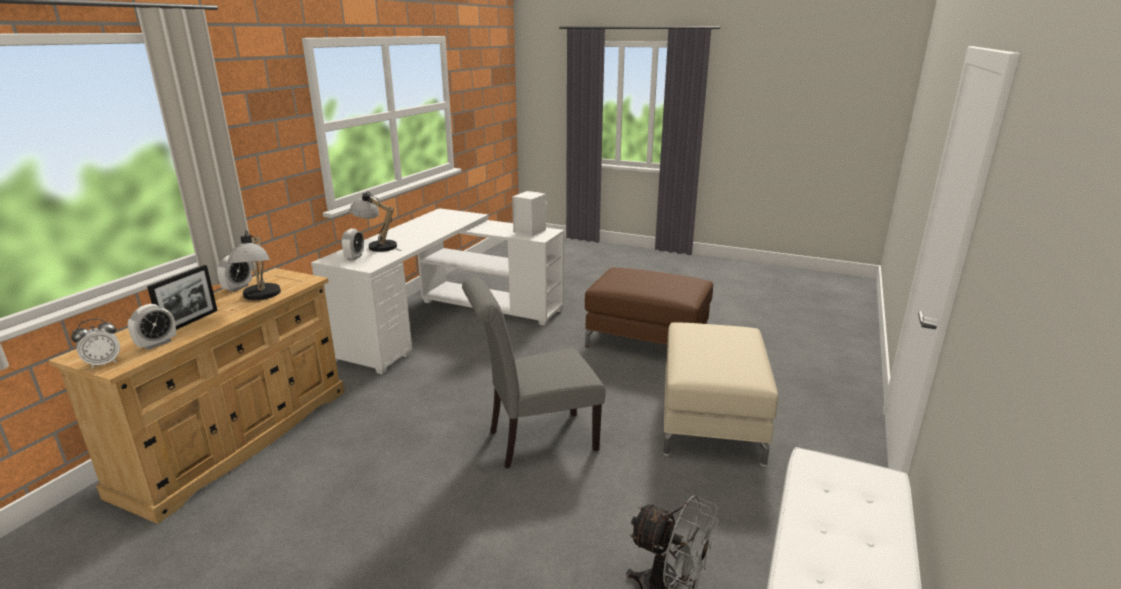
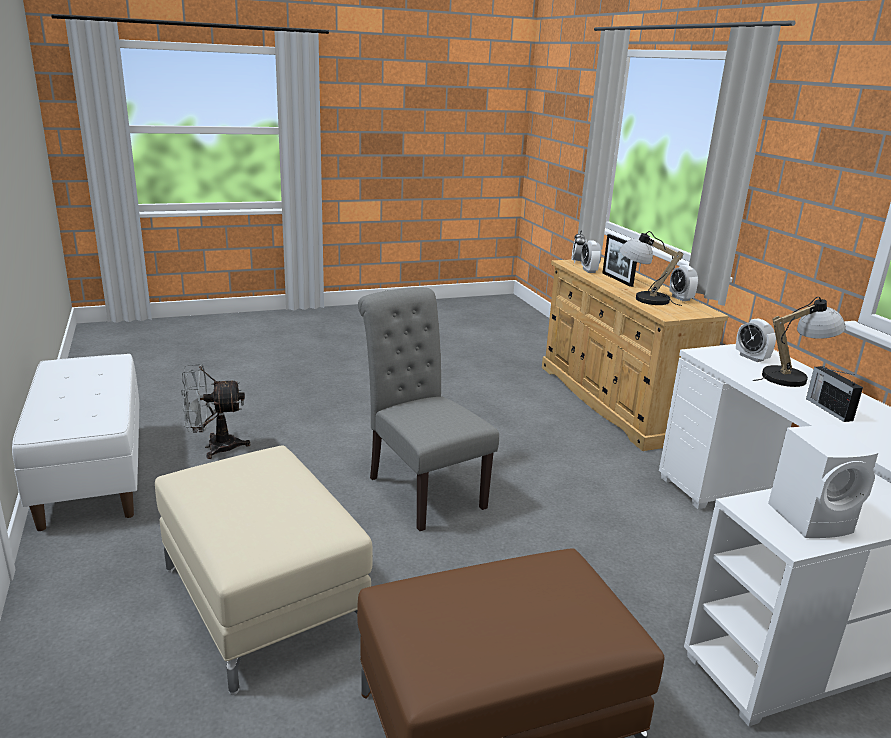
camera: 135 degrees right, 0 degrees up
grey chair [462,277,605,469] -> grey chair turned 60 degrees counterclockwise [358,287,499,531]
none -> radio [806,366,863,422]

